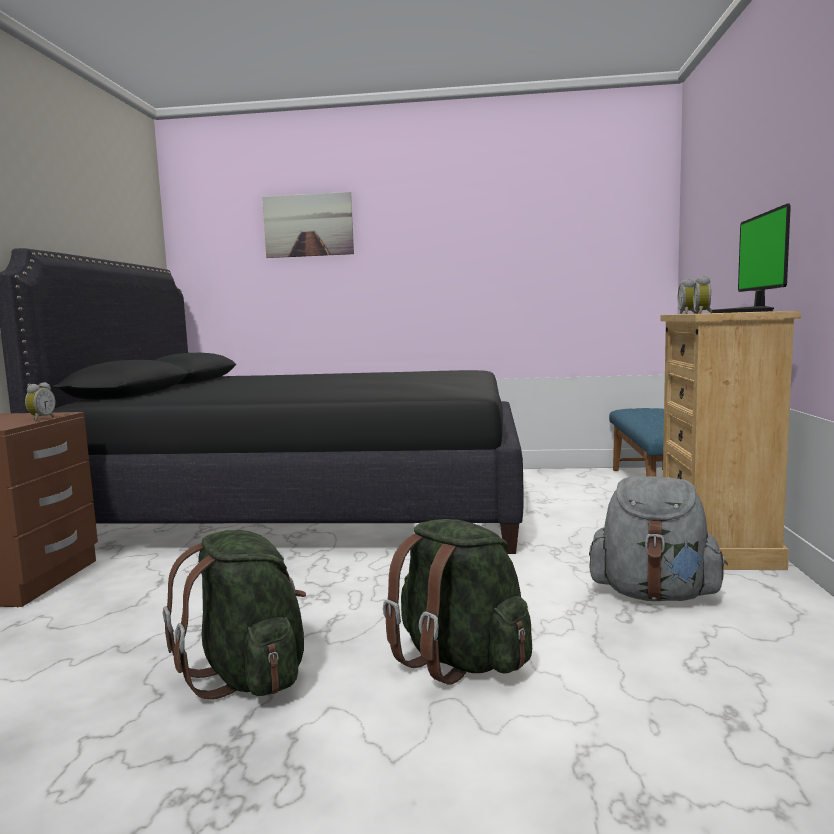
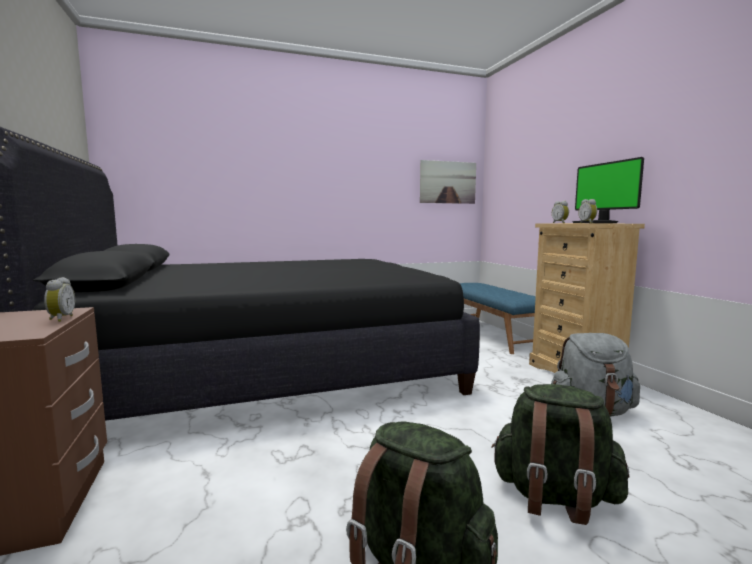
camera: 25 degrees left, 0 degrees up
picture [262,192,354,258] -> picture moved to [420,160,476,204]

